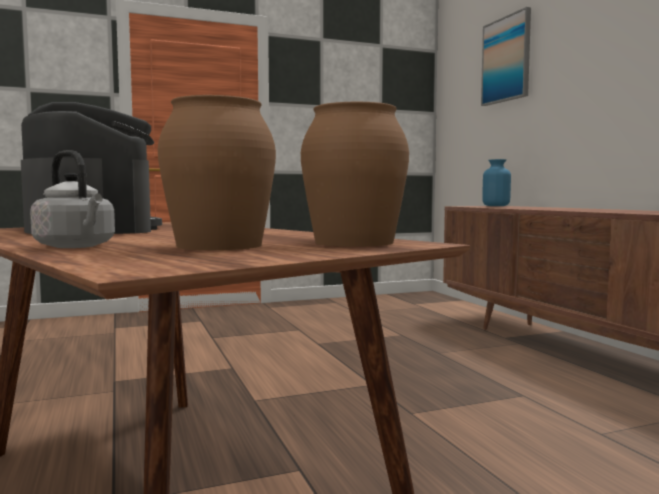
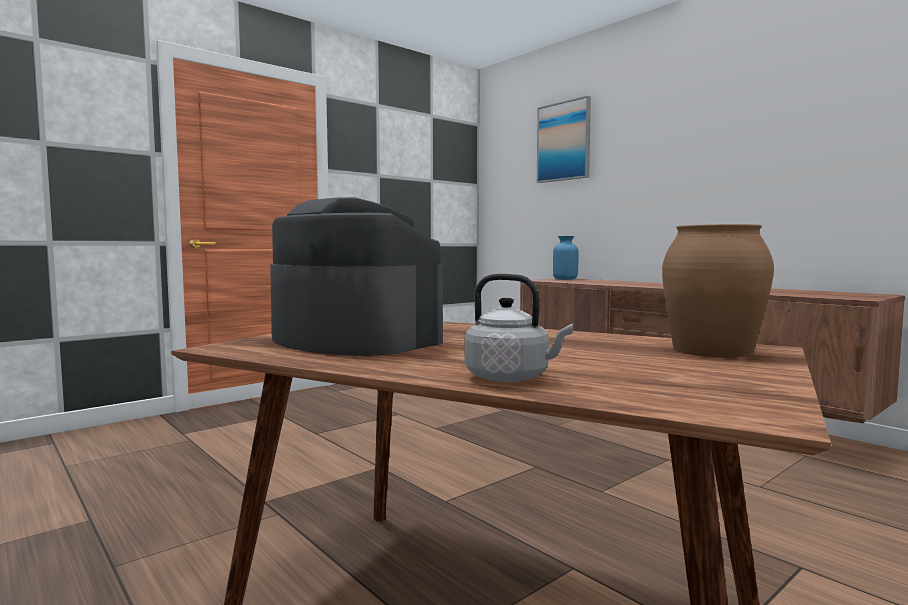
camera: 20 degrees left, 0 degrees up
brown vase [158,95,276,250] -> none

